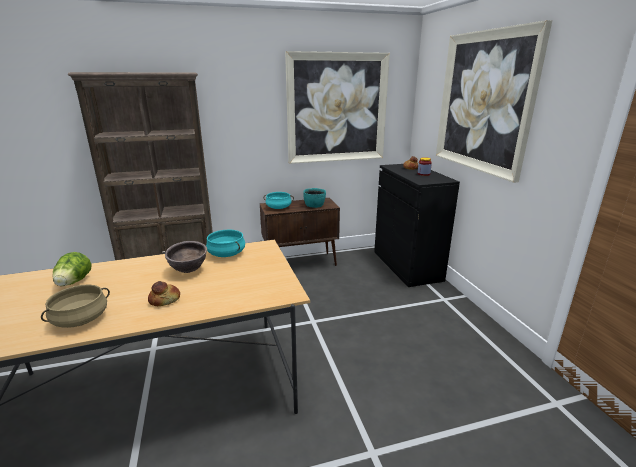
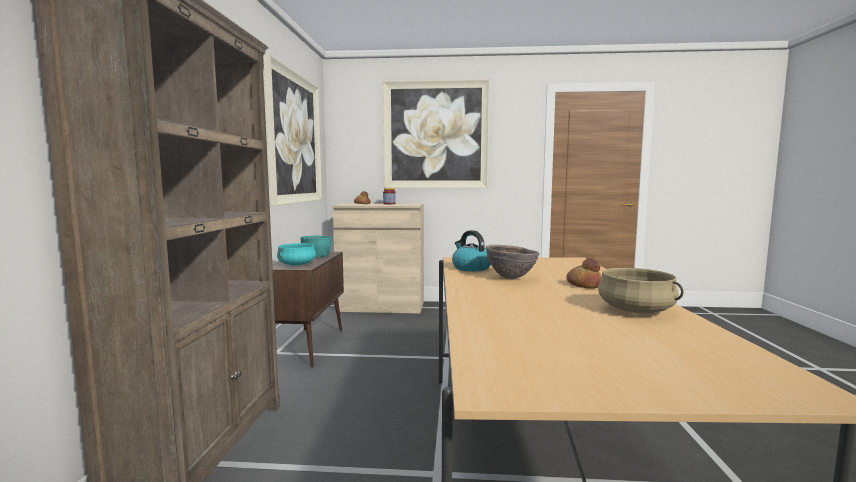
camera: 70 degrees left, 15 degrees down
lettuce [53,252,92,286] -> none
turquoise cooking pot [206,229,245,257] -> kettle [452,230,491,271]
black cabinet [374,164,460,287] -> beige cabinet [333,203,424,314]

